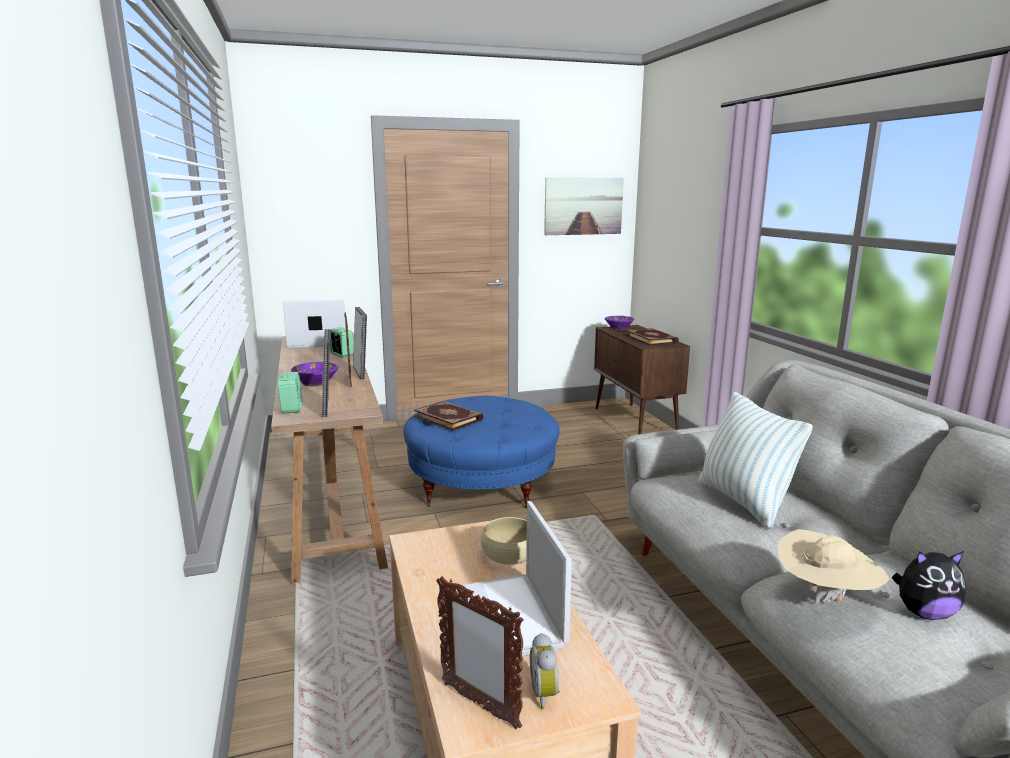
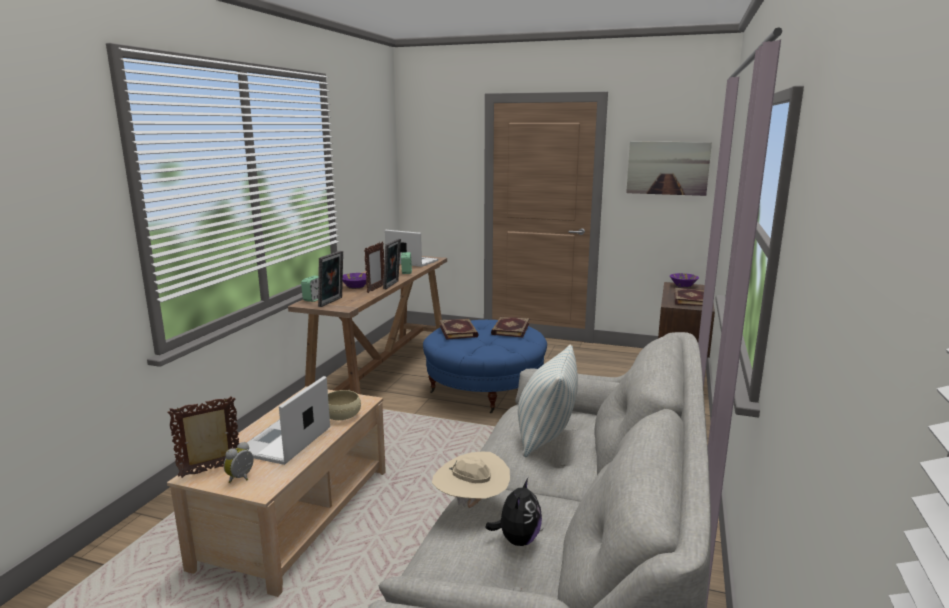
camera: 35 degrees right, 0 degrees up
picture frame [436,576,524,729] -> picture frame turned 75 degrees clockwise [167,396,239,478]
plush toy [892,551,966,620] -> plush toy turned 105 degrees counterclockwise [485,478,542,546]
none -> book [491,317,530,338]

